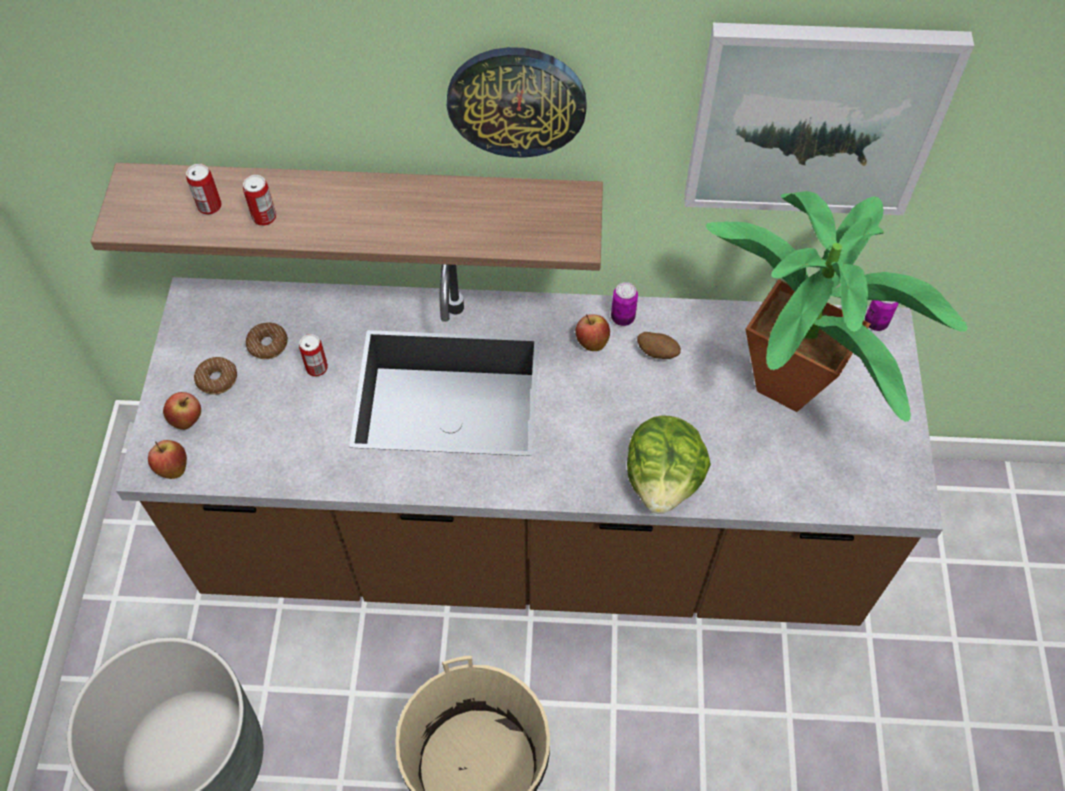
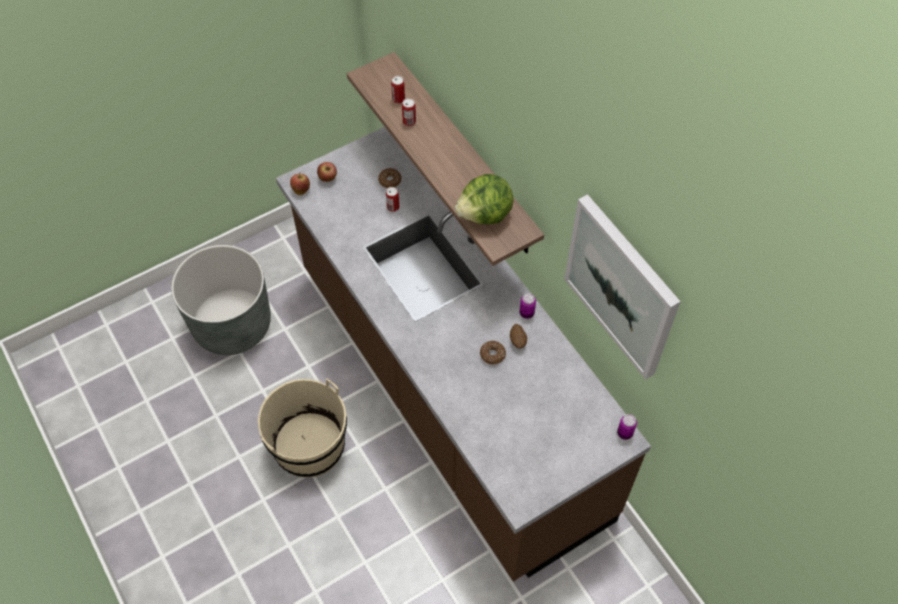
camera: 55 degrees right, 0 degrees up
donut [194,357,237,395] -> donut moved to [480,341,506,365]
wall clock [447,47,587,158] -> none
apple [575,314,610,351] -> none
lettuce [627,416,711,514] -> lettuce moved to [455,174,514,224]
potted plant [705,191,968,422] -> none

